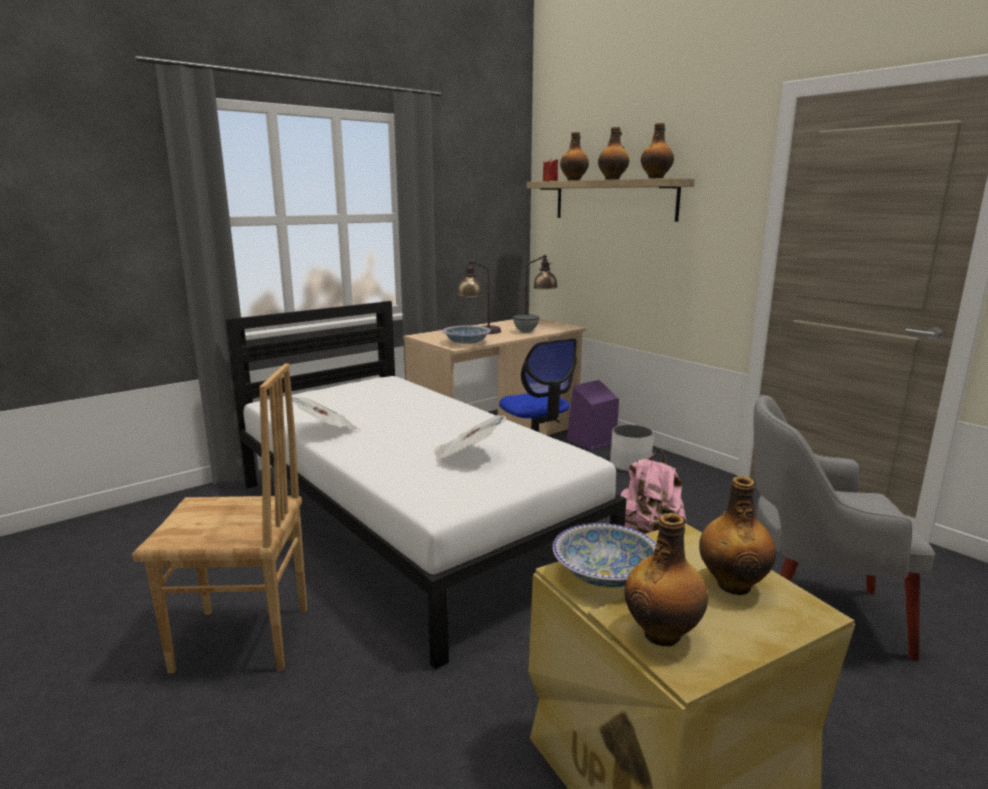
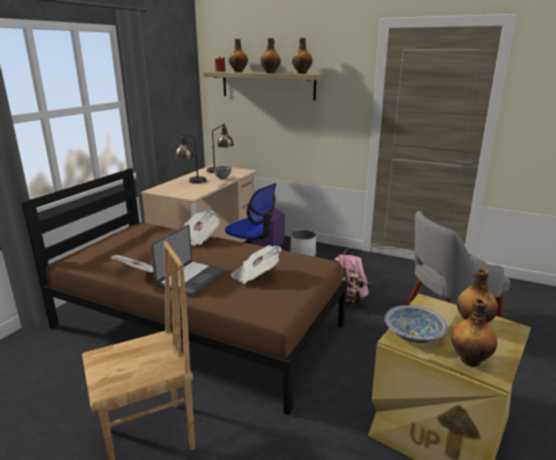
camera: 25 degrees left, 5 degrees up
white bed [225,301,626,670] -> brown bed [21,168,347,415]
bowl [442,325,491,344] -> none
none -> laptop [151,225,225,296]
none -> newspaper [183,210,220,245]

